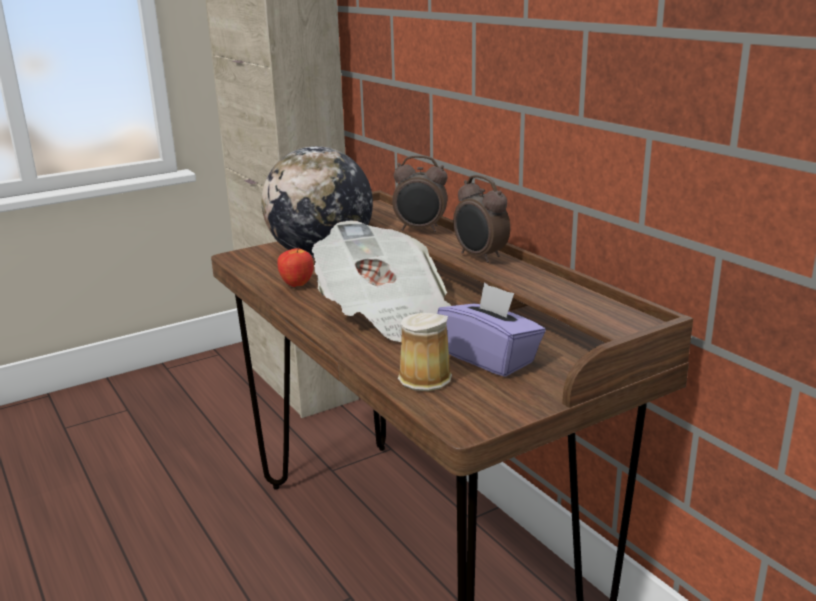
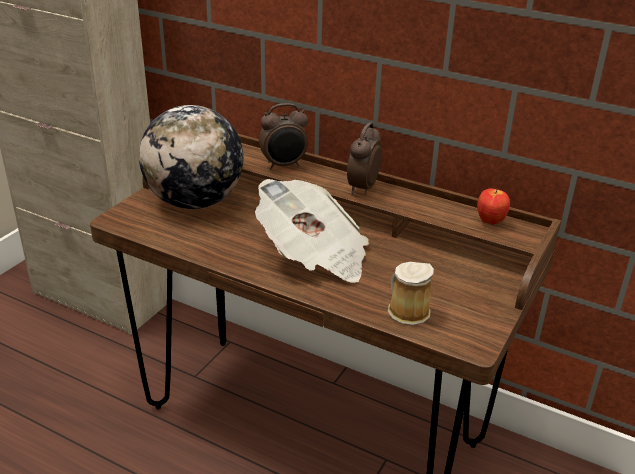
camera: 30 degrees left, 10 degrees up
apple [278,247,314,287] -> apple moved to [477,188,510,225]
purple tissue box [437,282,546,377] -> none
alarm clock [453,175,510,263] -> alarm clock turned 90 degrees clockwise [347,122,382,195]

